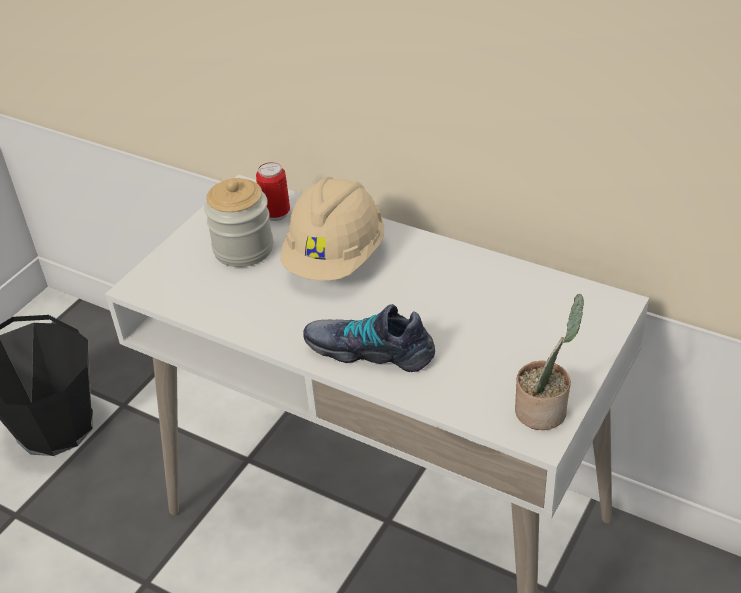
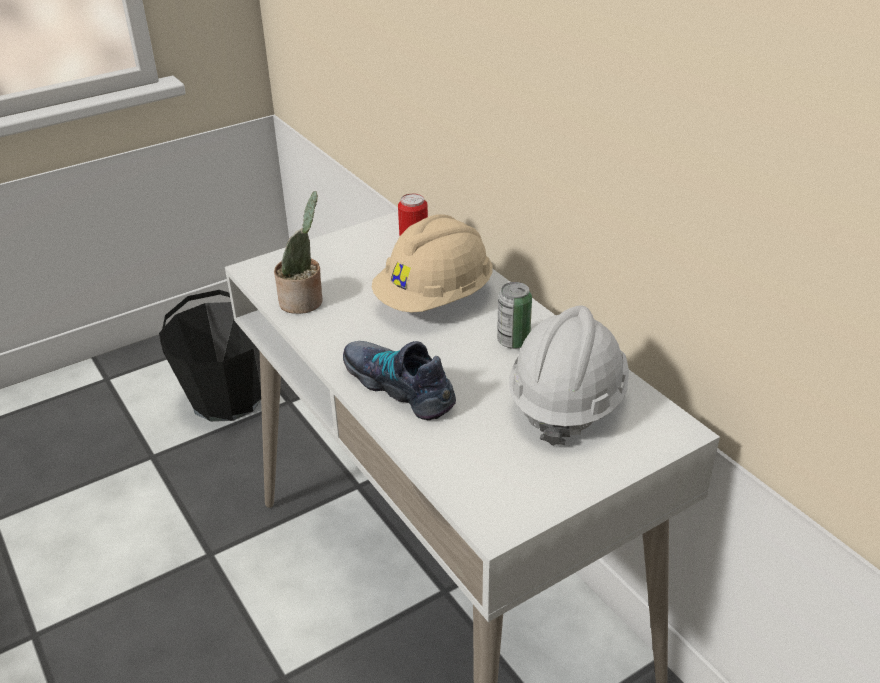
camera: 25 degrees right, 5 degrees down
jar [204,178,273,267] -> none
potted plant [515,294,584,430] -> potted plant moved to [274,191,323,314]
none -> can [497,282,532,349]
none -> white hard hat [509,305,629,446]

